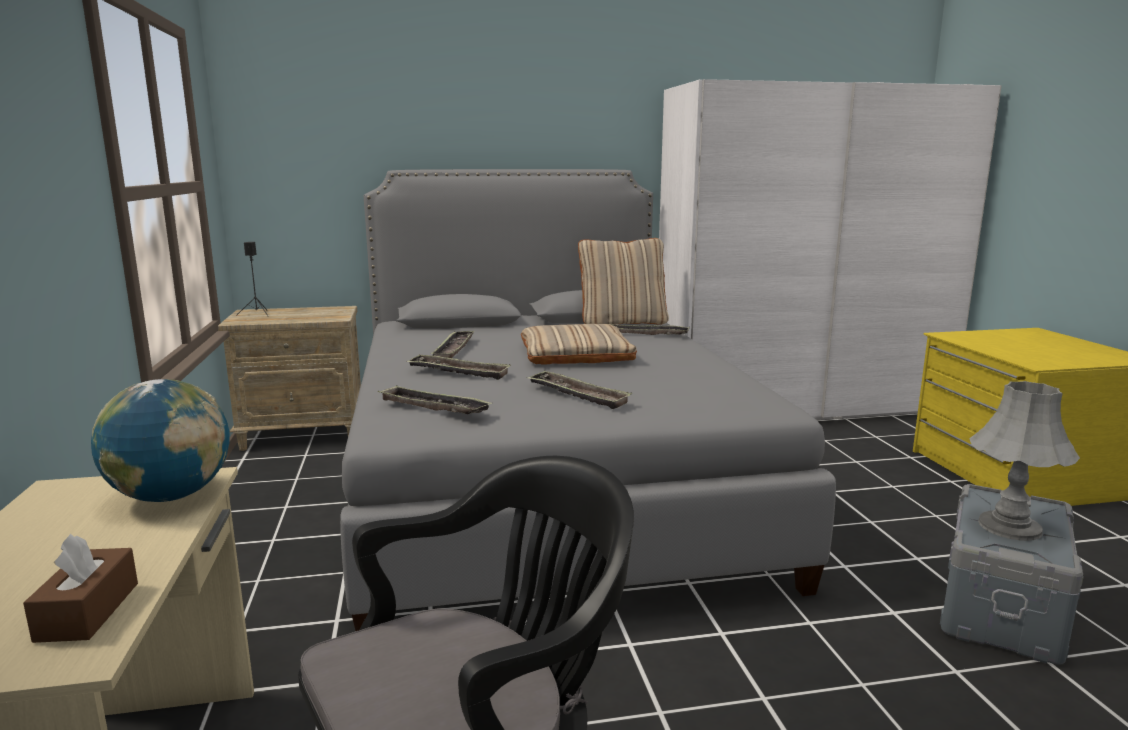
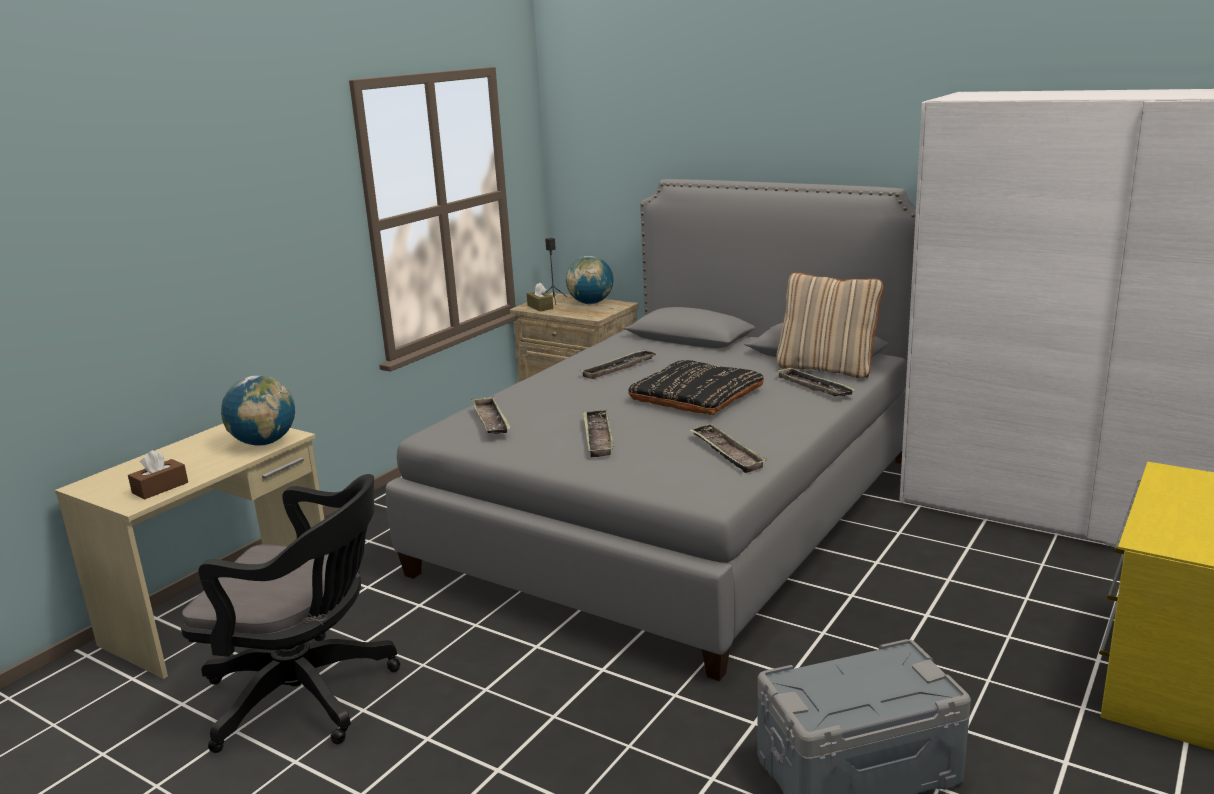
camera: 45 degrees right, 5 degrees up
tray [406,355,511,380] -> tray moved to [690,424,768,473]
beige pillow [521,324,637,365] -> black pillow [628,360,764,415]
grey table lamp [969,381,1080,541] -> none
none -> brown tissue box [527,282,553,312]
none -> globe [566,256,613,304]

